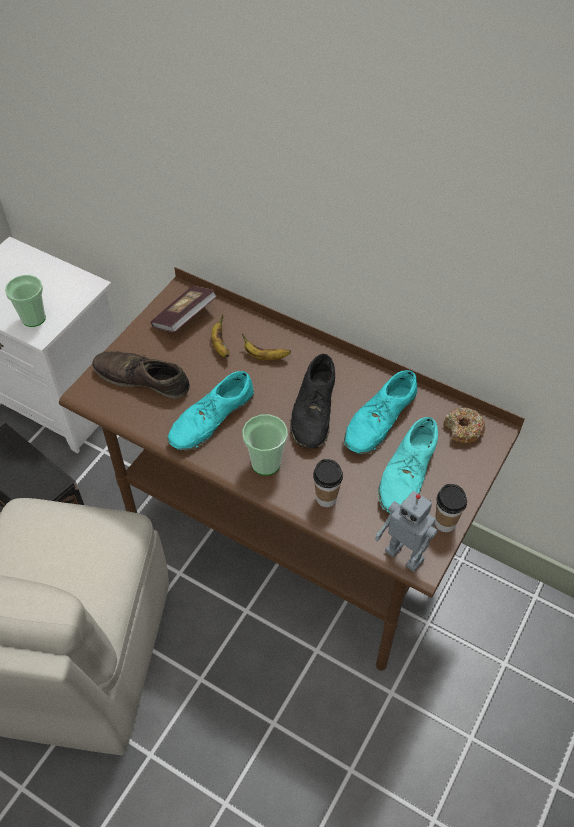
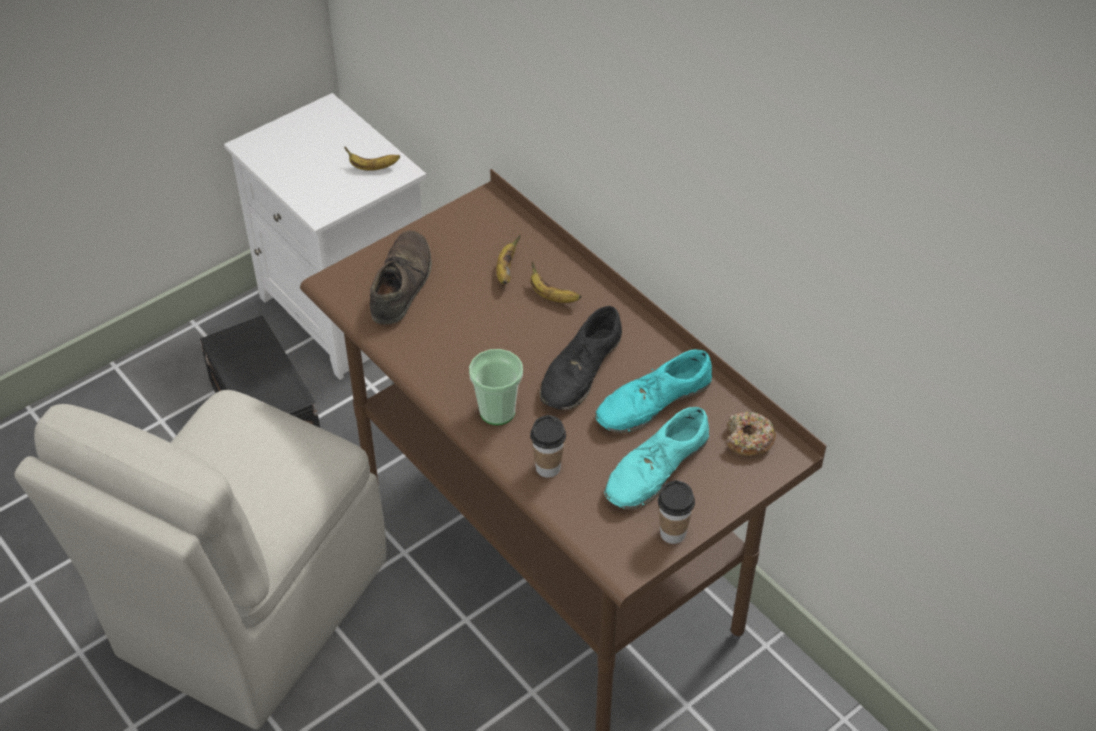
camera: 20 degrees right, 5 degrees down
cup [5,275,46,327] -> none
brown shoe [92,351,190,399] -> brown shoe turned 60 degrees clockwise [370,230,432,324]
book [150,286,217,332] -> none
turquoise shoe [167,371,254,451] -> none
toy robot [374,491,438,572] -> none
none -> banana [344,147,400,171]

